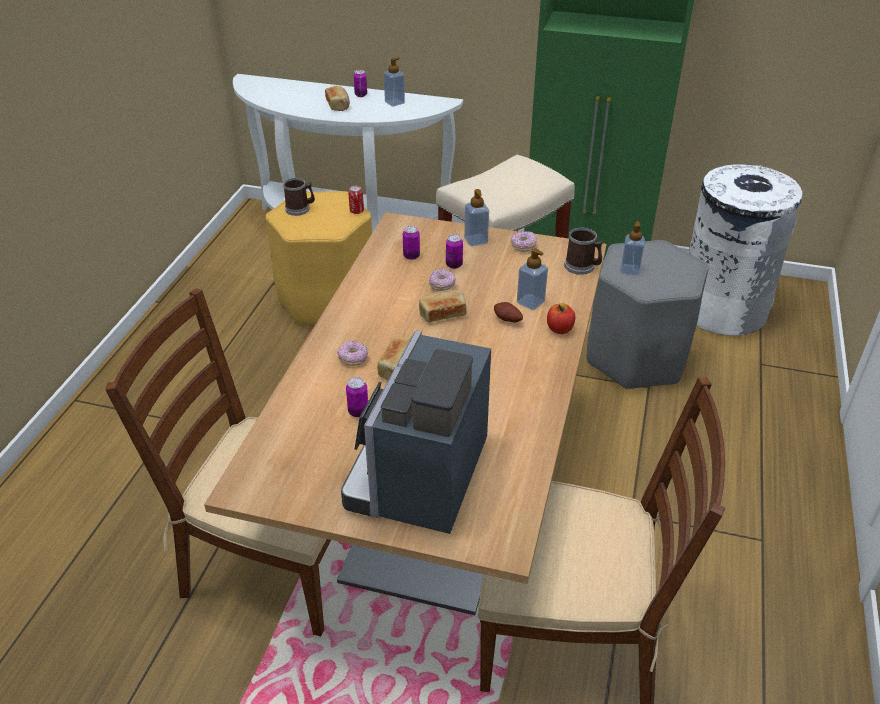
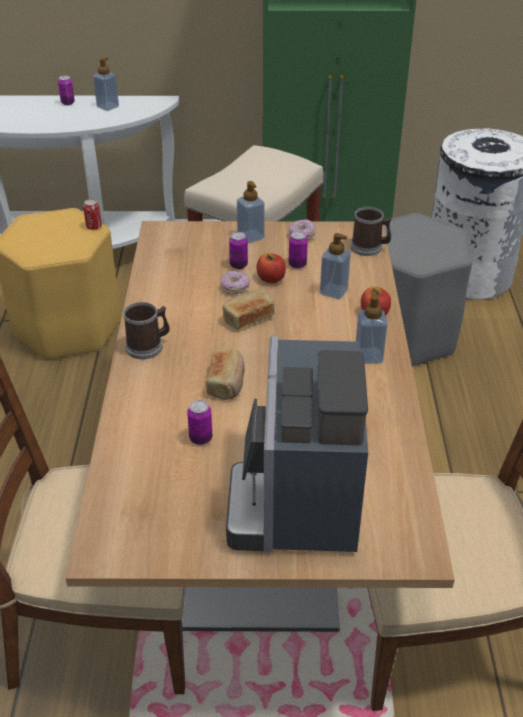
camera: 15 degrees left, 0 degrees up
mug [283,178,315,216] -> mug moved to [123,302,170,359]
bread [325,85,350,111] -> none
donut [337,340,368,366] -> none
can [403,226,420,260] -> can moved to [289,231,308,269]
potato [494,302,523,323] -> none
soap dispenser [620,221,645,275] -> soap dispenser moved to [356,291,388,364]
none -> apple [256,253,286,283]

